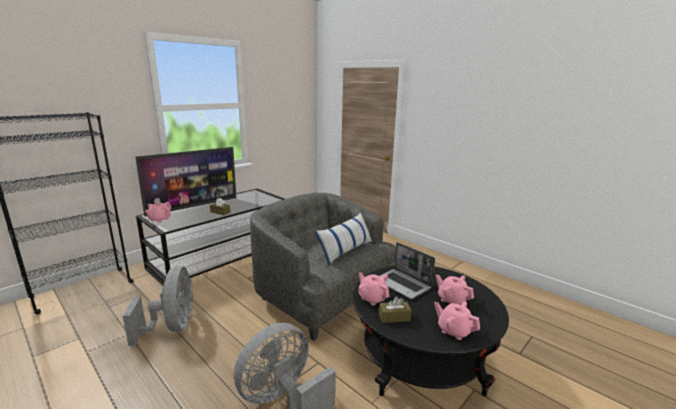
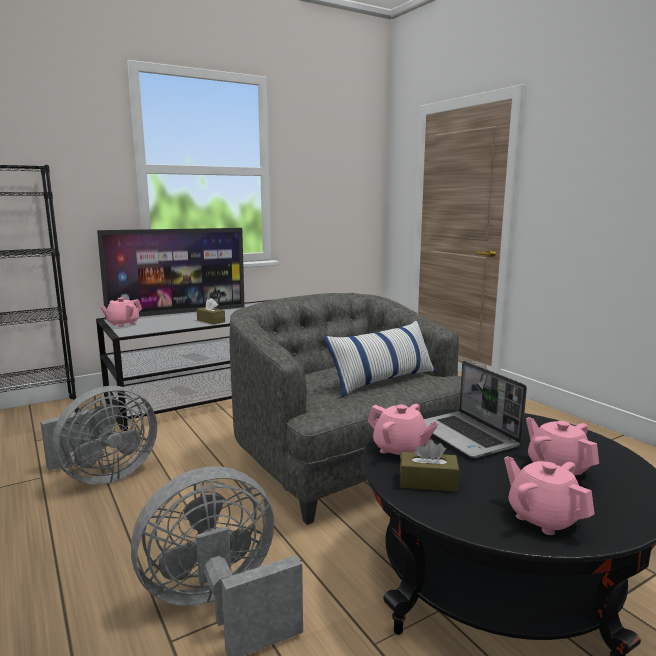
camera: 15 degrees right, 5 degrees down
grey fan [123,266,193,346] -> grey fan turned 45 degrees clockwise [40,386,157,485]
pink teapot [358,272,390,306] -> pink teapot turned 150 degrees clockwise [368,404,439,458]

